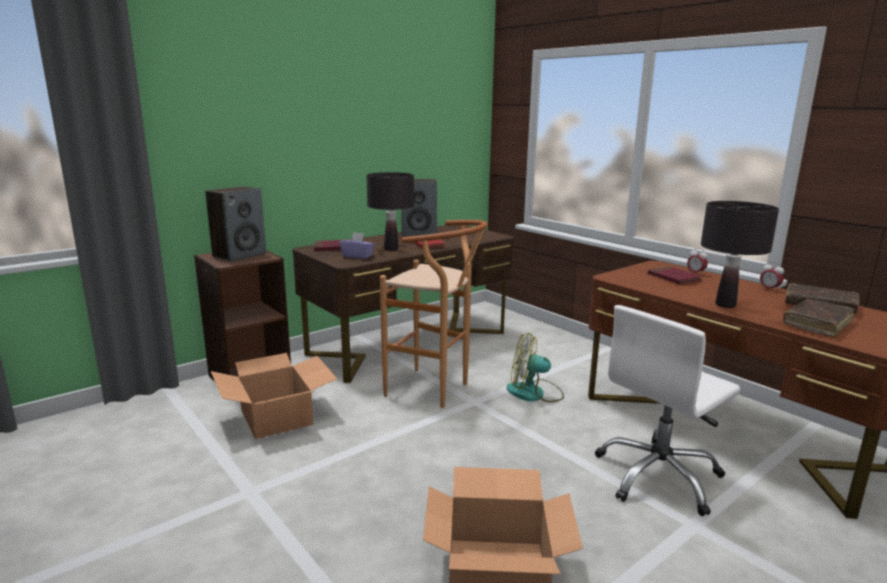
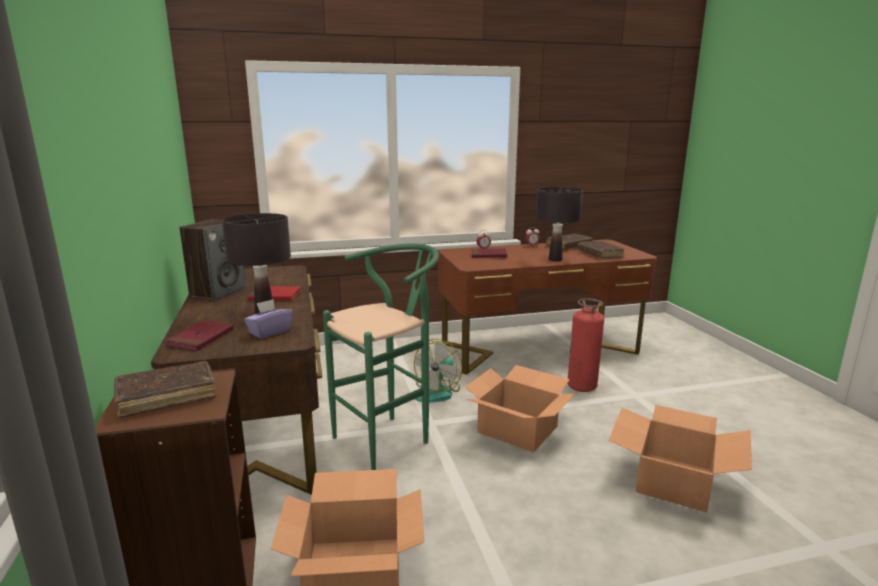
camera: 65 degrees left, 0 degrees up
speaker [205,186,266,262] -> brown book [114,362,216,418]
brown stool [380,220,488,408] -> green stool [323,243,439,470]
white office chair [595,305,740,516] -> fire extinguisher [567,298,604,392]
none -> cardboard box [465,365,576,452]

